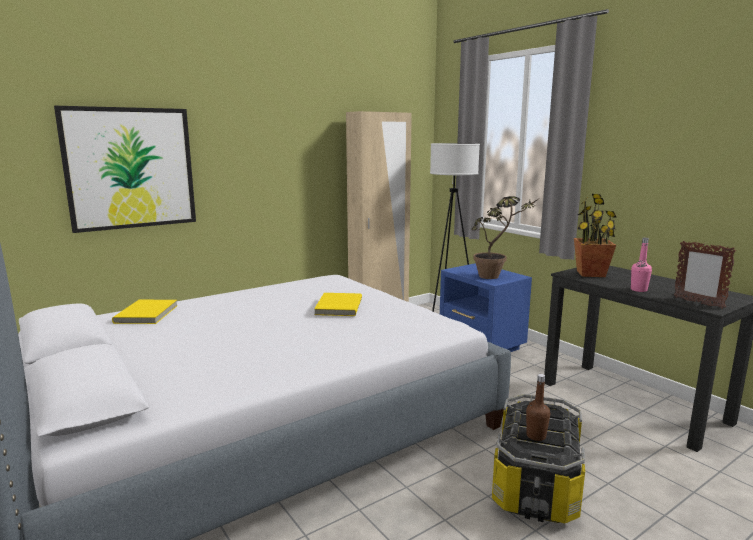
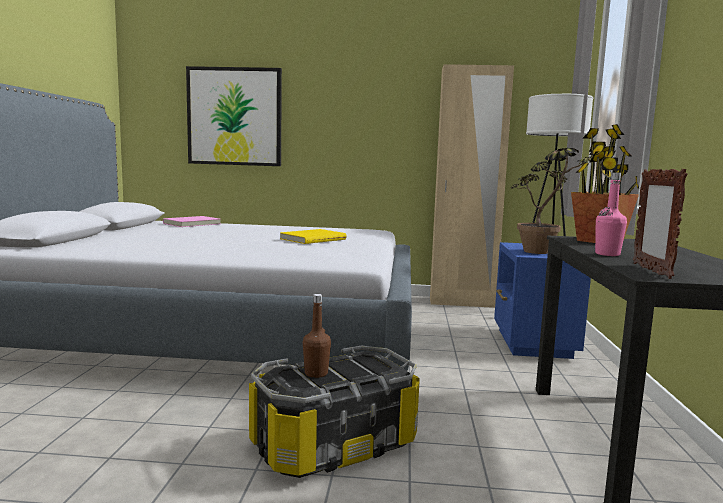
camera: 40 degrees right, 5 degrees down
yellow book [112,300,178,324] -> pink book [163,216,221,227]

